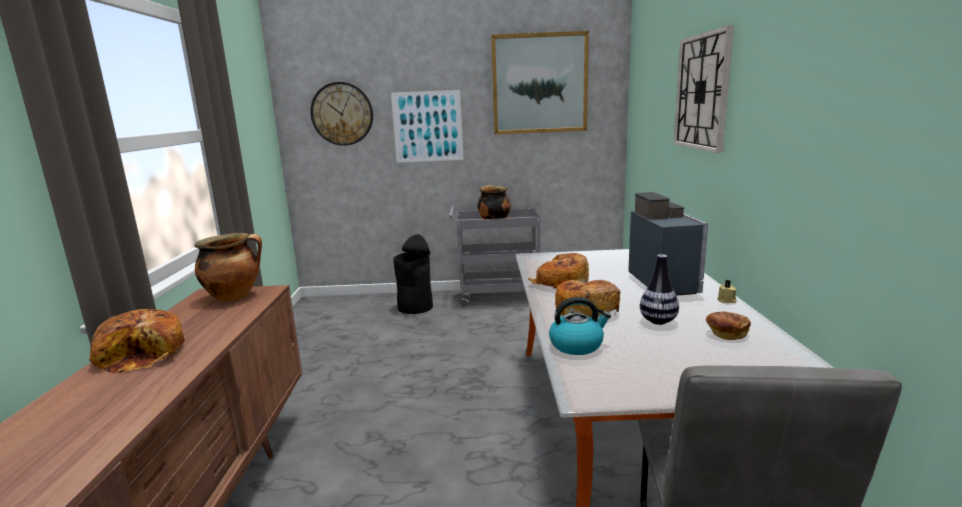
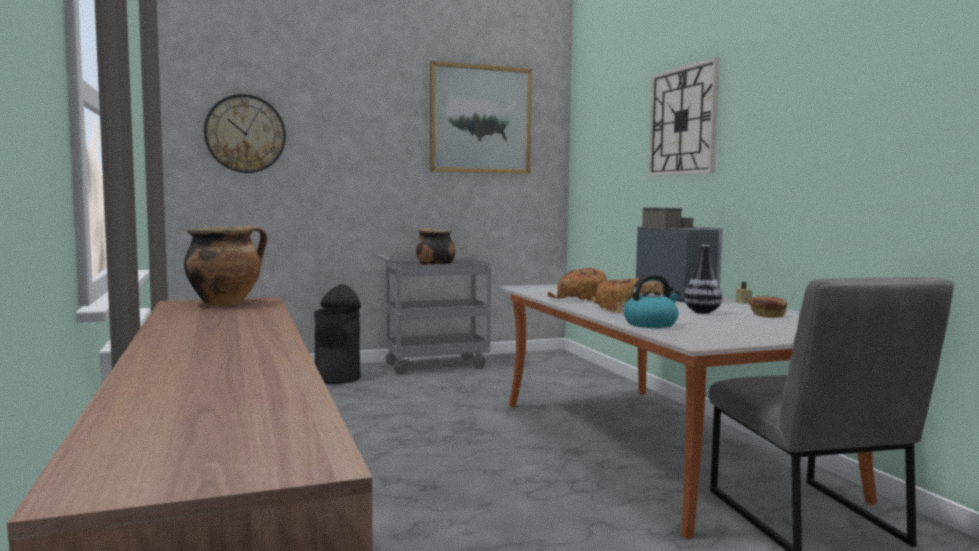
camera: 20 degrees left, 10 degrees down
bread [89,309,185,374] -> none
picture [391,90,464,163] -> none

